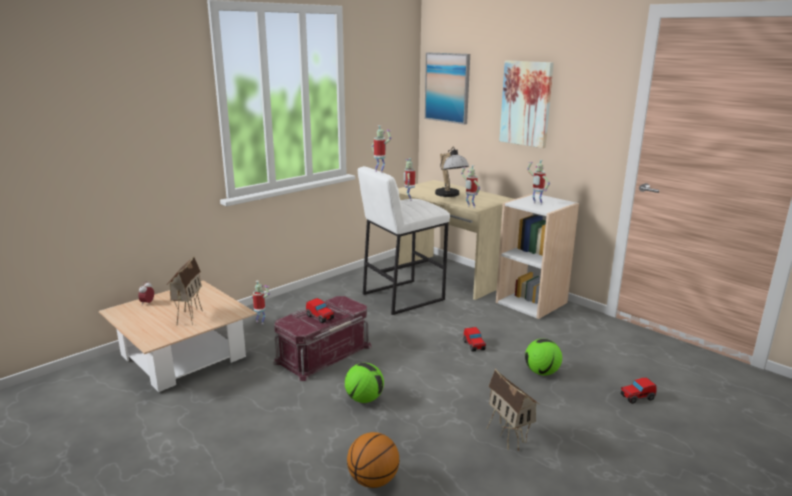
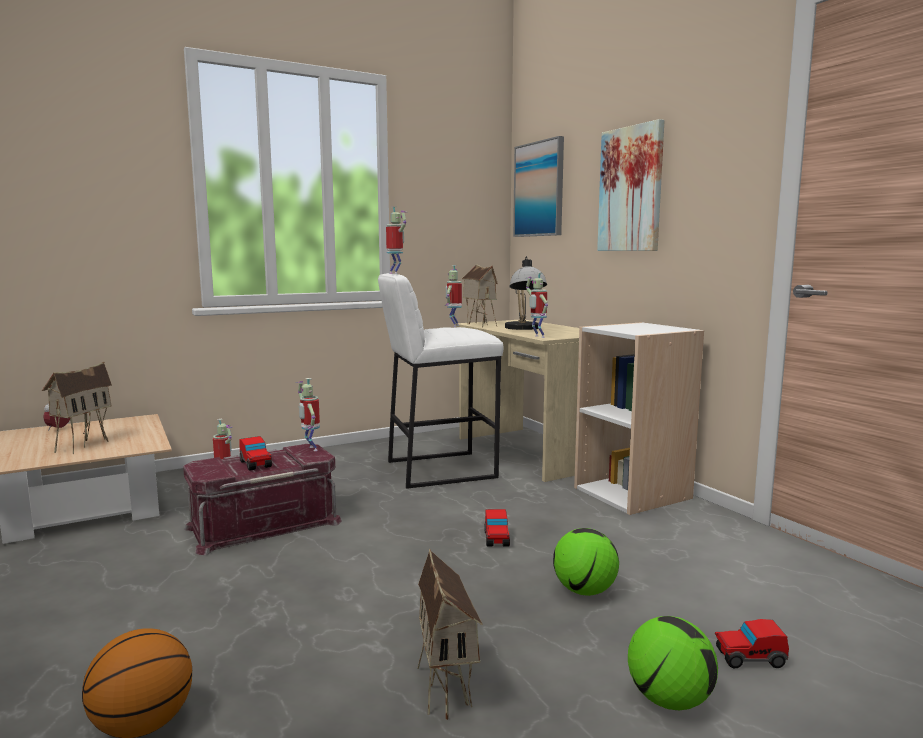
camera: 15 degrees right, 10 degrees down
football [345,363,384,403] -> football moved to [628,616,718,710]
toy robot [527,160,550,205] -> toy robot moved to [296,378,320,451]
none -> toy house [462,264,498,327]

